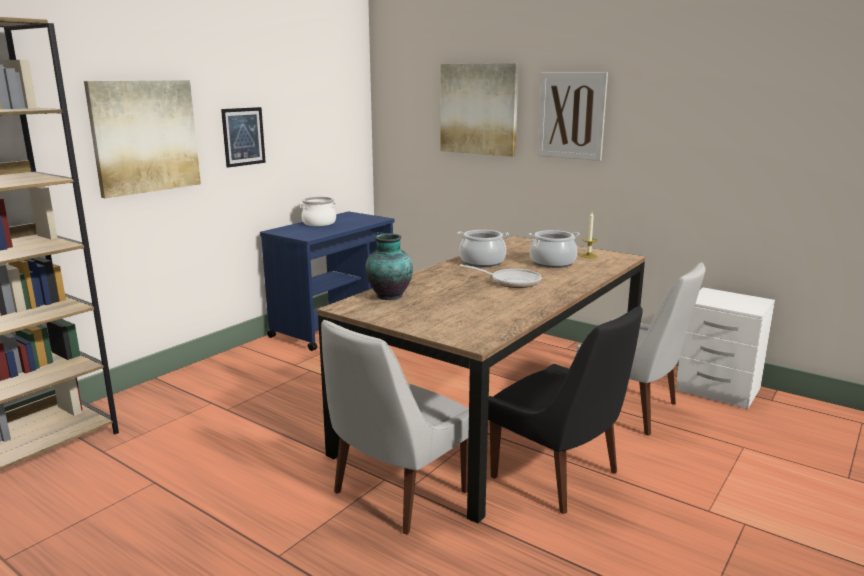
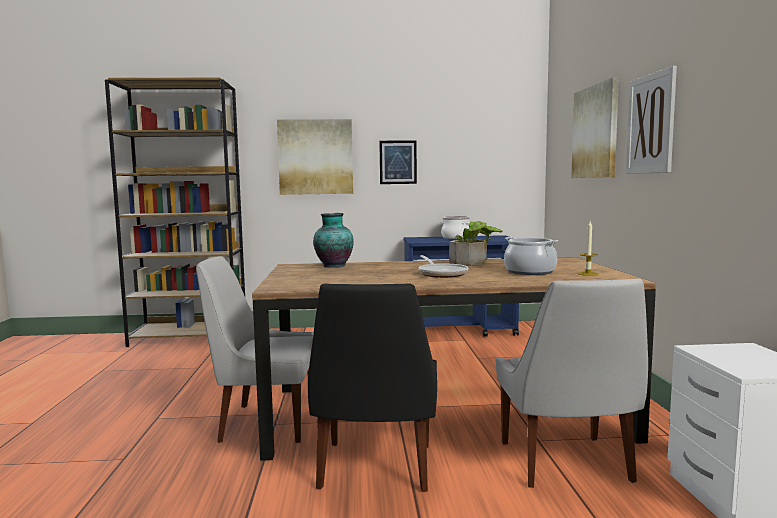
camera: 50 degrees right, 10 degrees down
cooking pot [458,230,509,267] -> potted plant [449,221,502,266]

